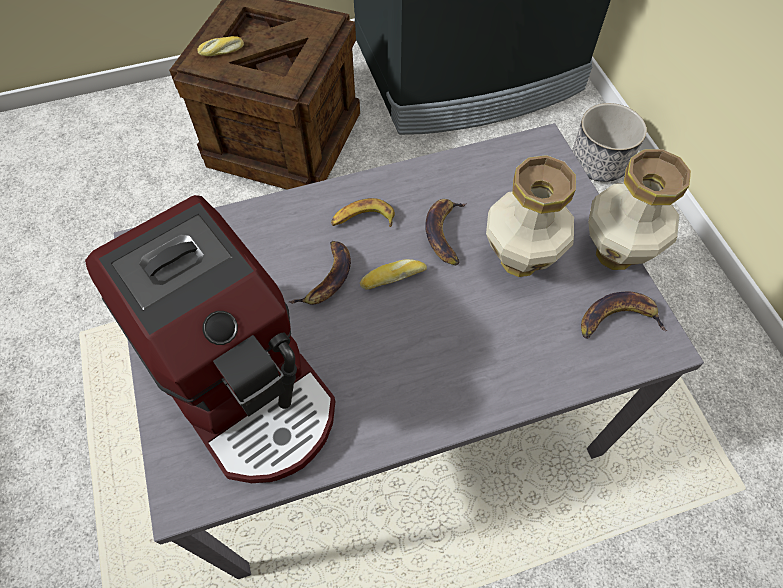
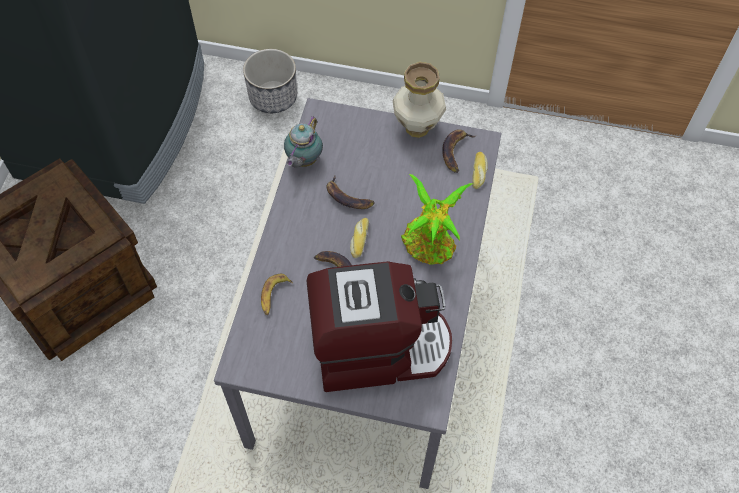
camera: 60 degrees left, 0 degrees up
bread [197,36,244,56] -> bread moved to [472,152,488,189]
banana [331,198,395,227] -> banana moved to [261,274,293,315]
vase [486,155,576,277] -> none
none -> teapot [284,116,323,168]
none -> potted plant [401,174,474,265]

